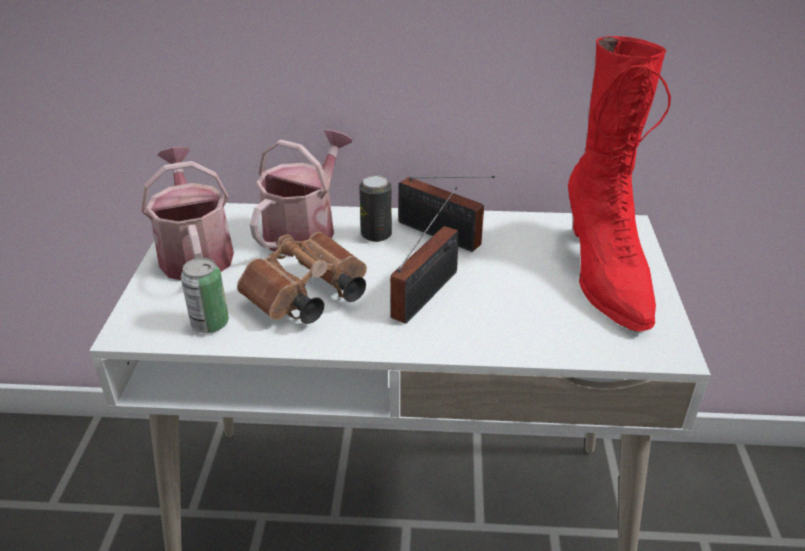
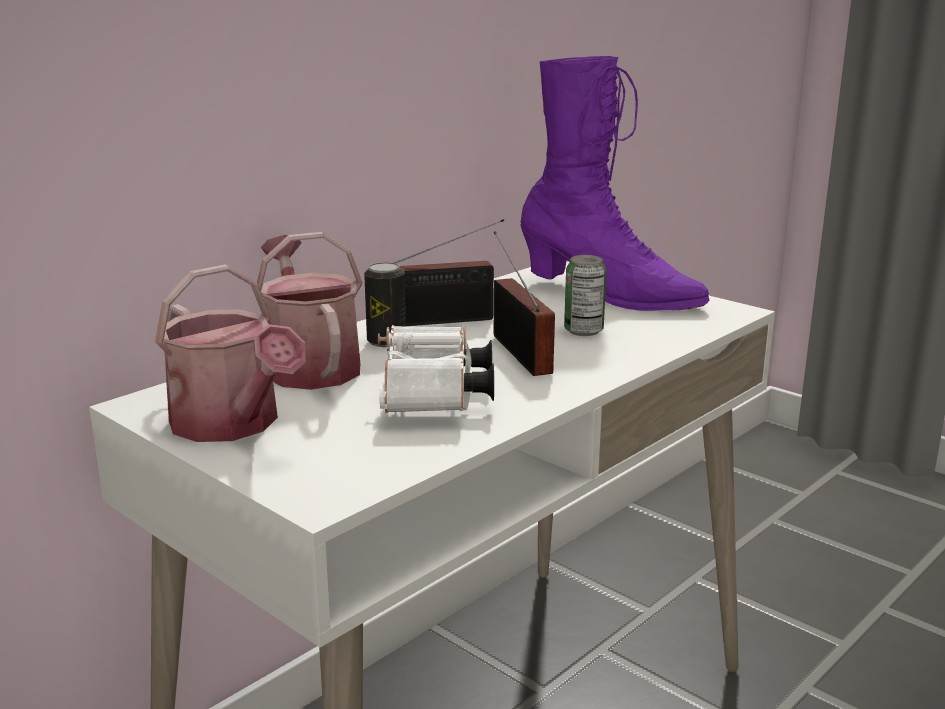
camera: 50 degrees left, 15 degrees down
watering can [141,147,234,280] -> watering can turned 150 degrees counterclockwise [155,264,305,442]
can [181,258,229,333] -> can moved to [564,255,606,336]
brown binoculars [237,232,367,324] -> white binoculars [378,325,494,413]
red boot [568,36,671,332] -> purple boot [520,56,709,311]

